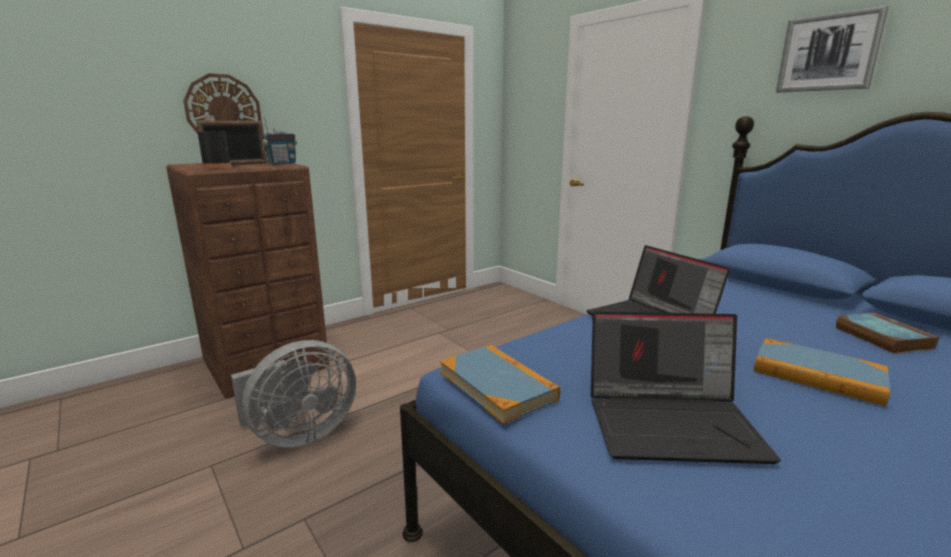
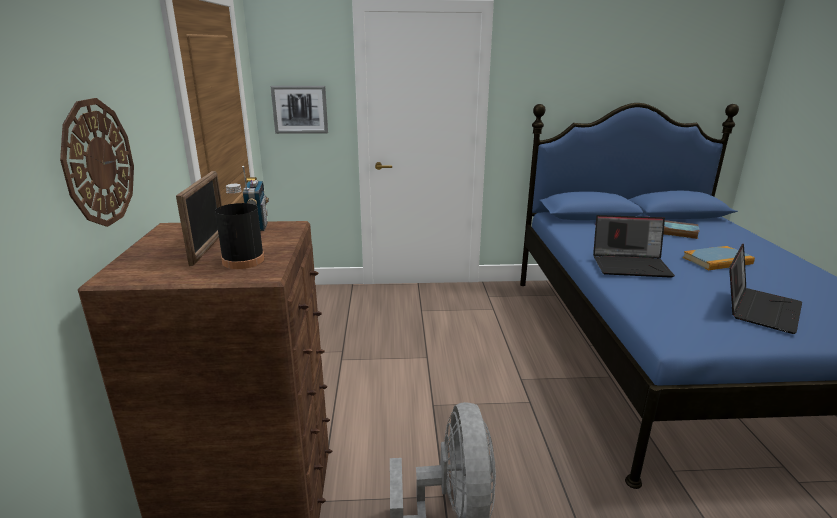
camera: 55 degrees left, 5 degrees up
book [440,345,560,424] -> none
picture [776,6,889,93] -> picture moved to [271,86,328,134]

